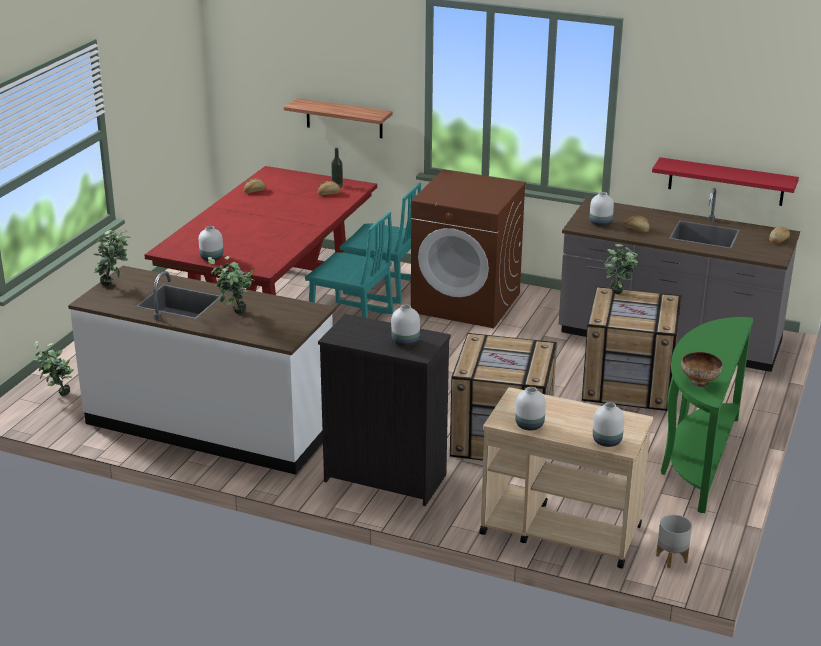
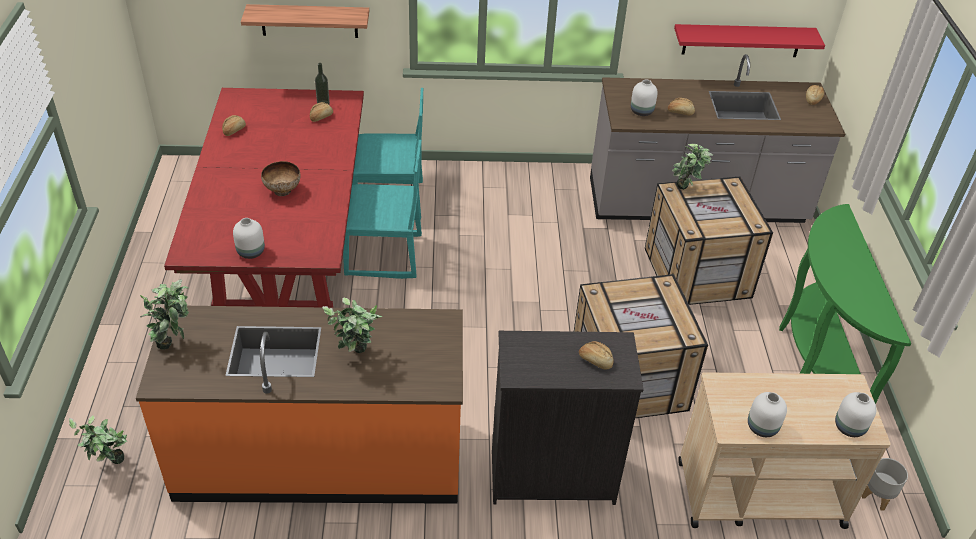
camera: 25 degrees left, 15 degrees up
white counter [68,266,336,475] -> orange counter [136,305,463,504]
white vase [391,304,420,347] -> bread [579,341,614,370]
brown washing machine [411,170,526,328] -> none
bowl [681,352,723,387] -> bowl moved to [261,161,301,196]

